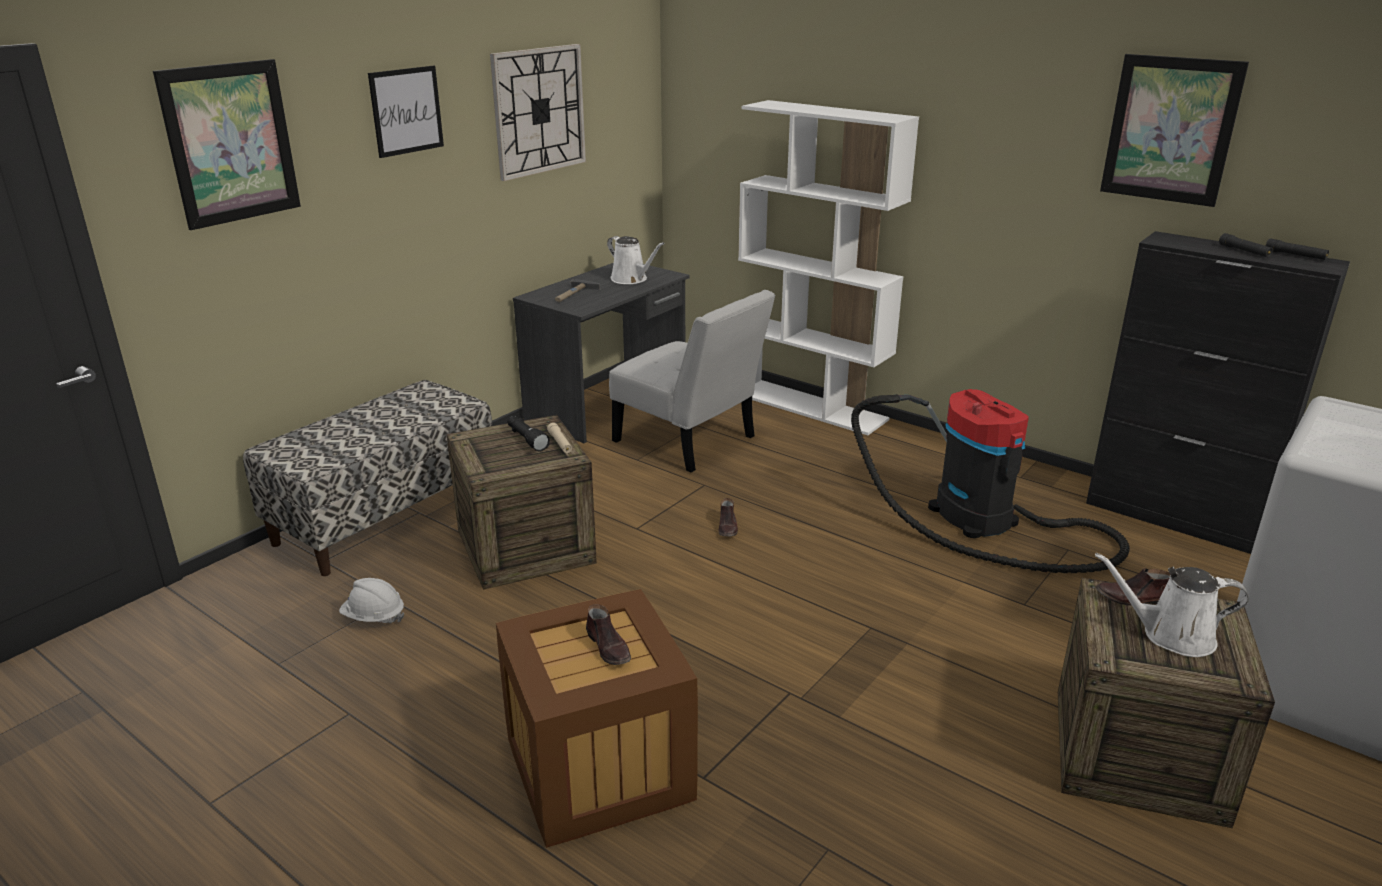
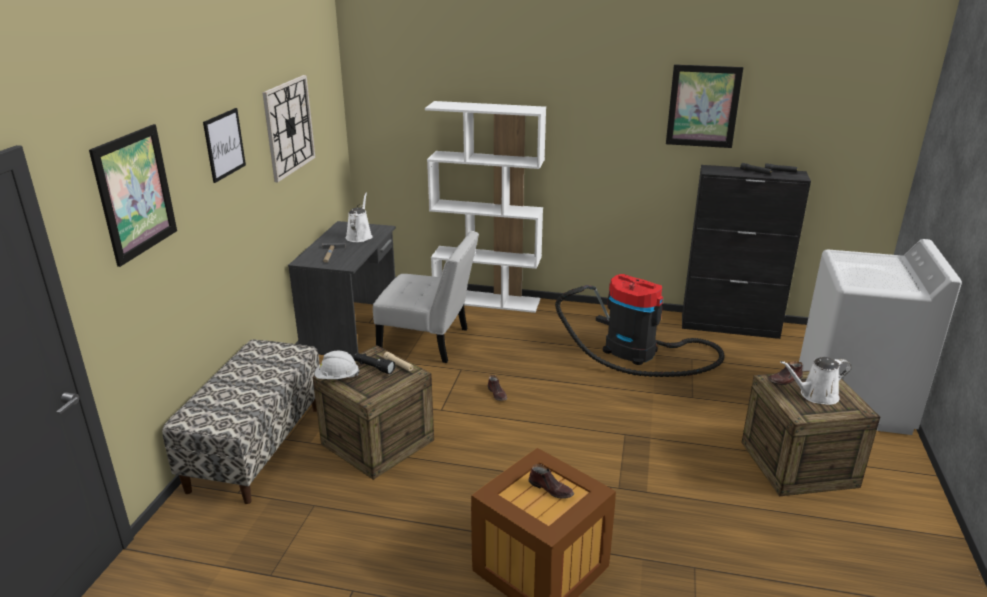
camera: 25 degrees left, 0 degrees up
white hard hat [339,578,404,623] -> white hard hat moved to [315,351,359,379]
white watering can [607,236,664,284] -> white watering can turned 105 degrees counterclockwise [346,193,373,242]

